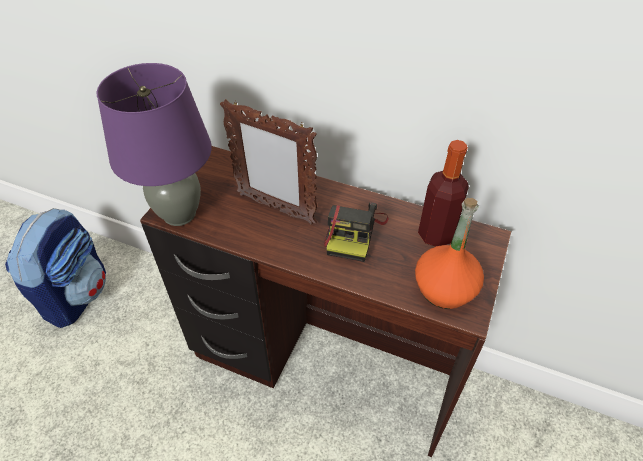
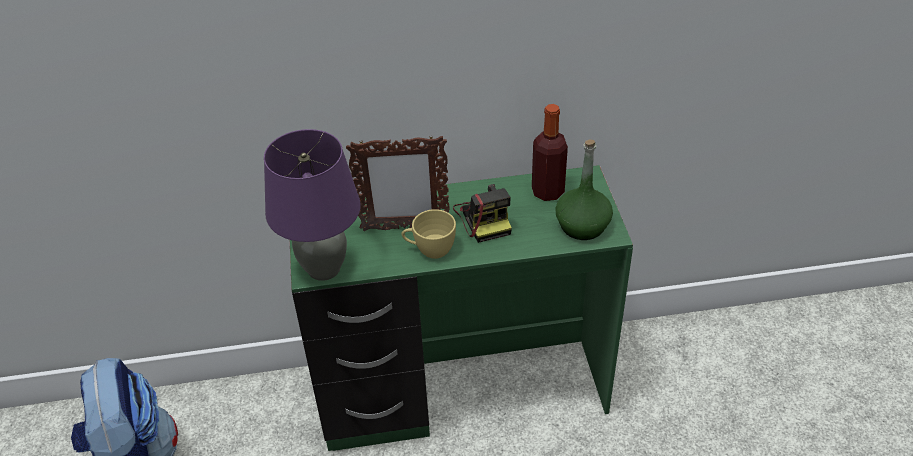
camera: 30 degrees left, 5 degrees down
brown desk [140,146,511,457] -> green desk [290,165,633,451]
orange bottle [415,198,484,309] -> green bottle [555,139,613,240]
none -> yellow cup [402,209,456,259]

